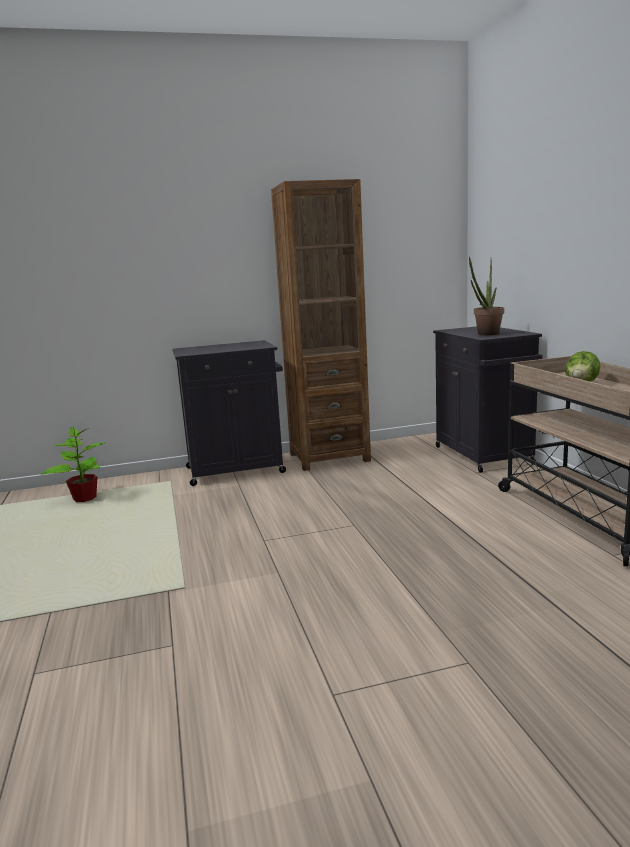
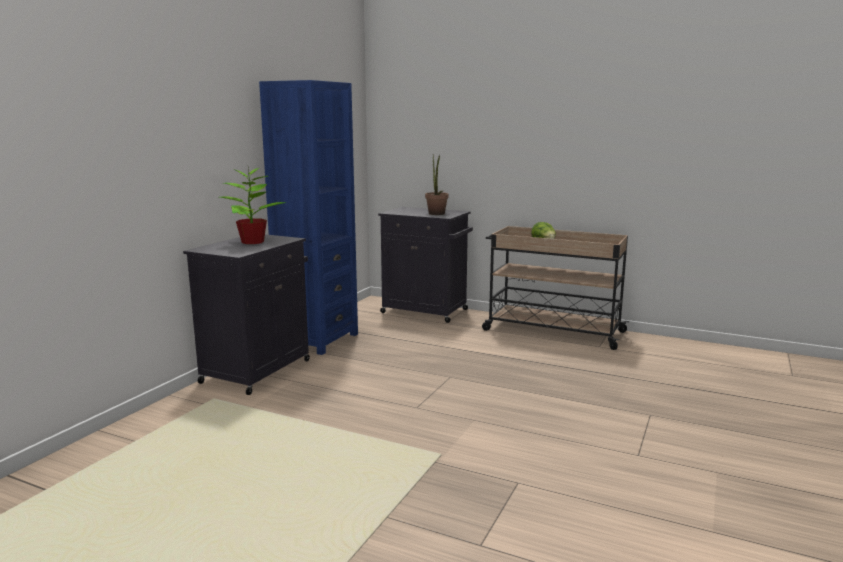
camera: 50 degrees left, 0 degrees up
potted plant [41,427,105,502] -> potted plant moved to [219,167,286,244]
brown bookcase [271,179,371,471] -> blue bookcase [259,80,358,355]

